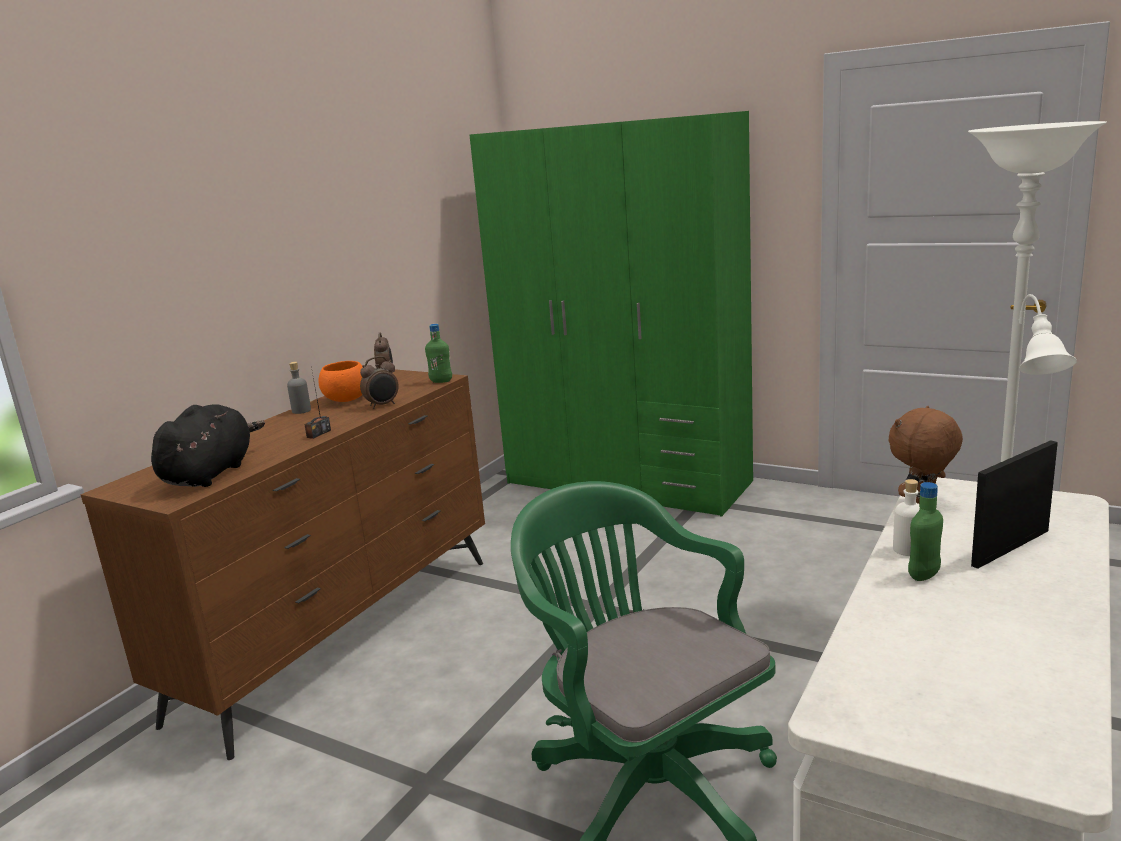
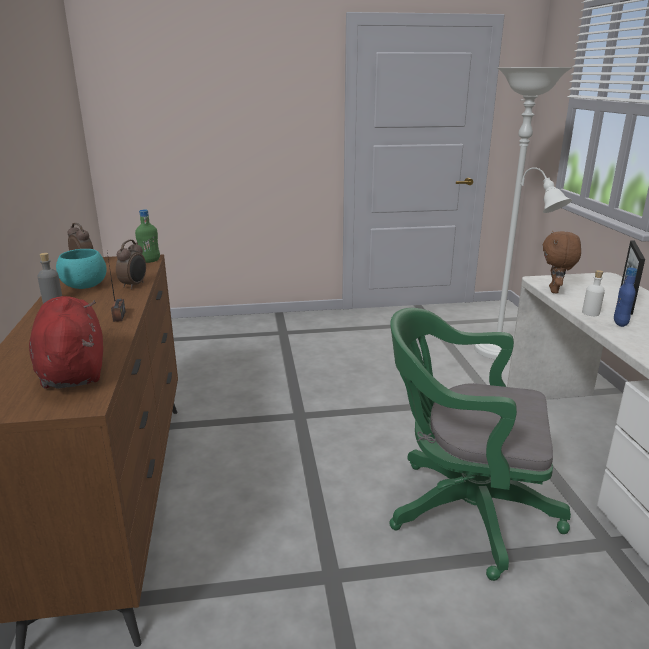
camera: 40 degrees left, 5 degrees up
black plush toy [151,404,265,487] -> red plush toy [29,296,103,389]
orange bowl [318,361,362,402] -> turquoise bowl [56,249,107,289]
green wardrobe [470,111,753,517] -> none
green bottle [908,482,943,581] -> blue bottle [614,268,637,327]

